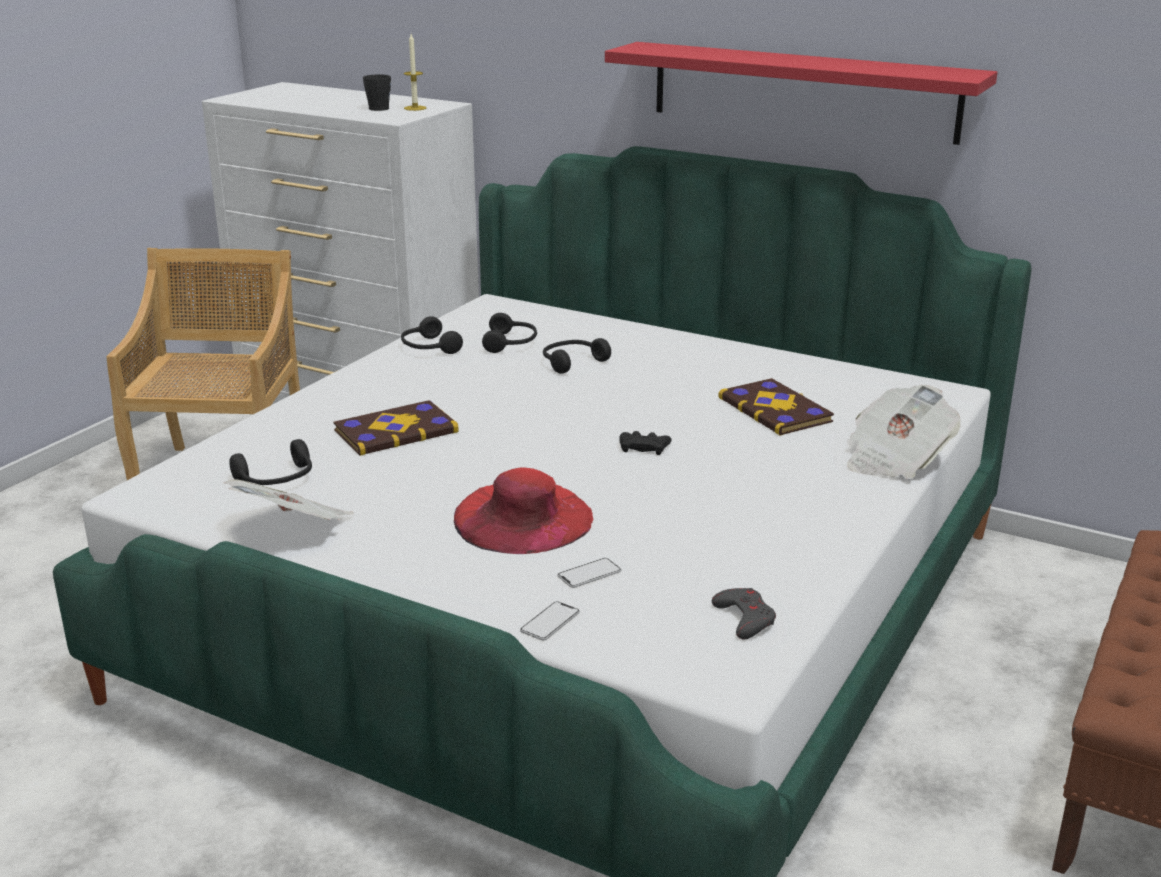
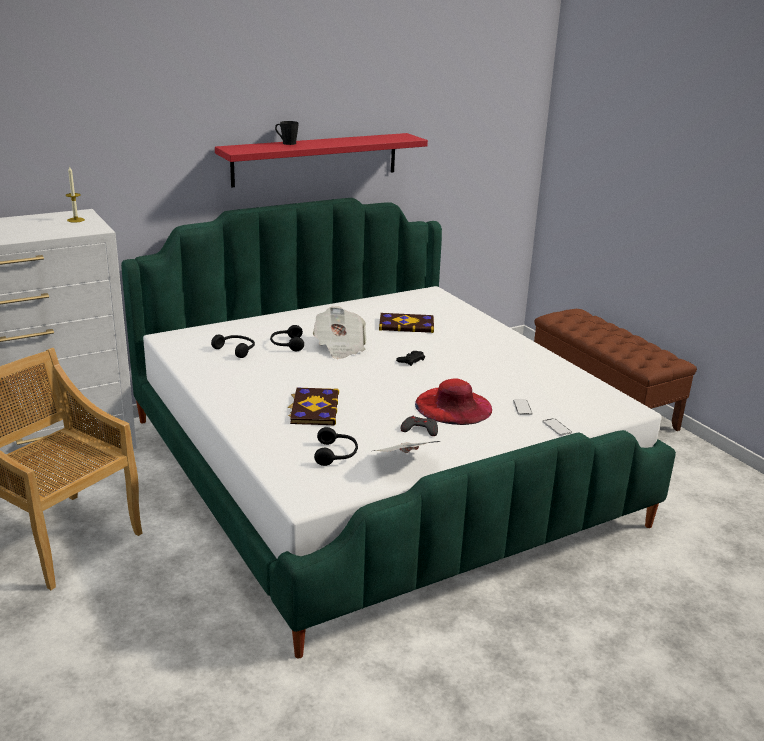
camera: 60 degrees left, 0 degrees up
black mug [363,74,391,111] -> black mug moved to [275,121,299,145]
black headphones [401,316,463,354] -> none
grey game controller [712,588,776,639] -> grey game controller moved to [401,416,438,436]
newspaper [847,385,961,478] -> newspaper moved to [313,306,366,359]

